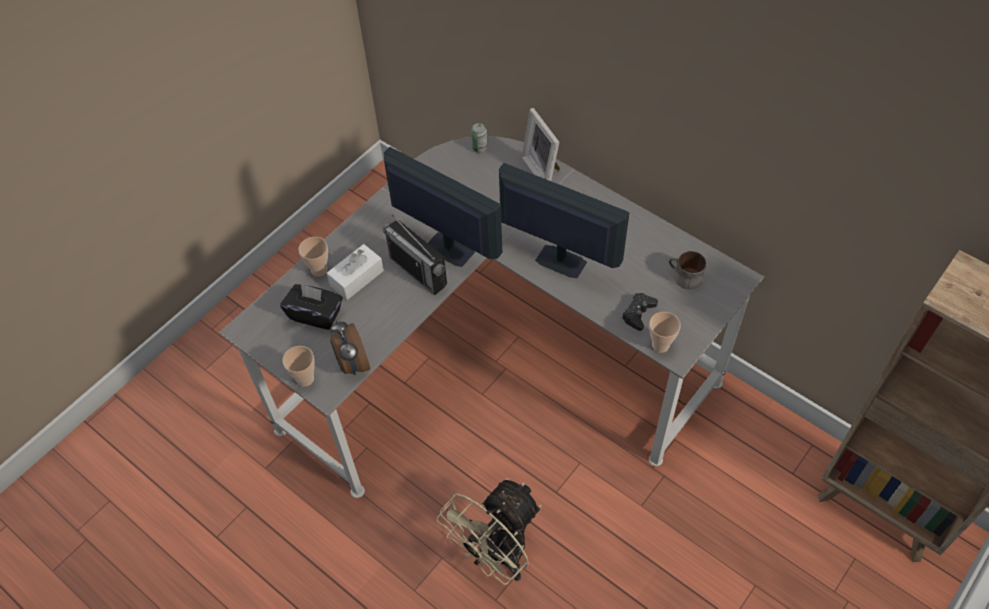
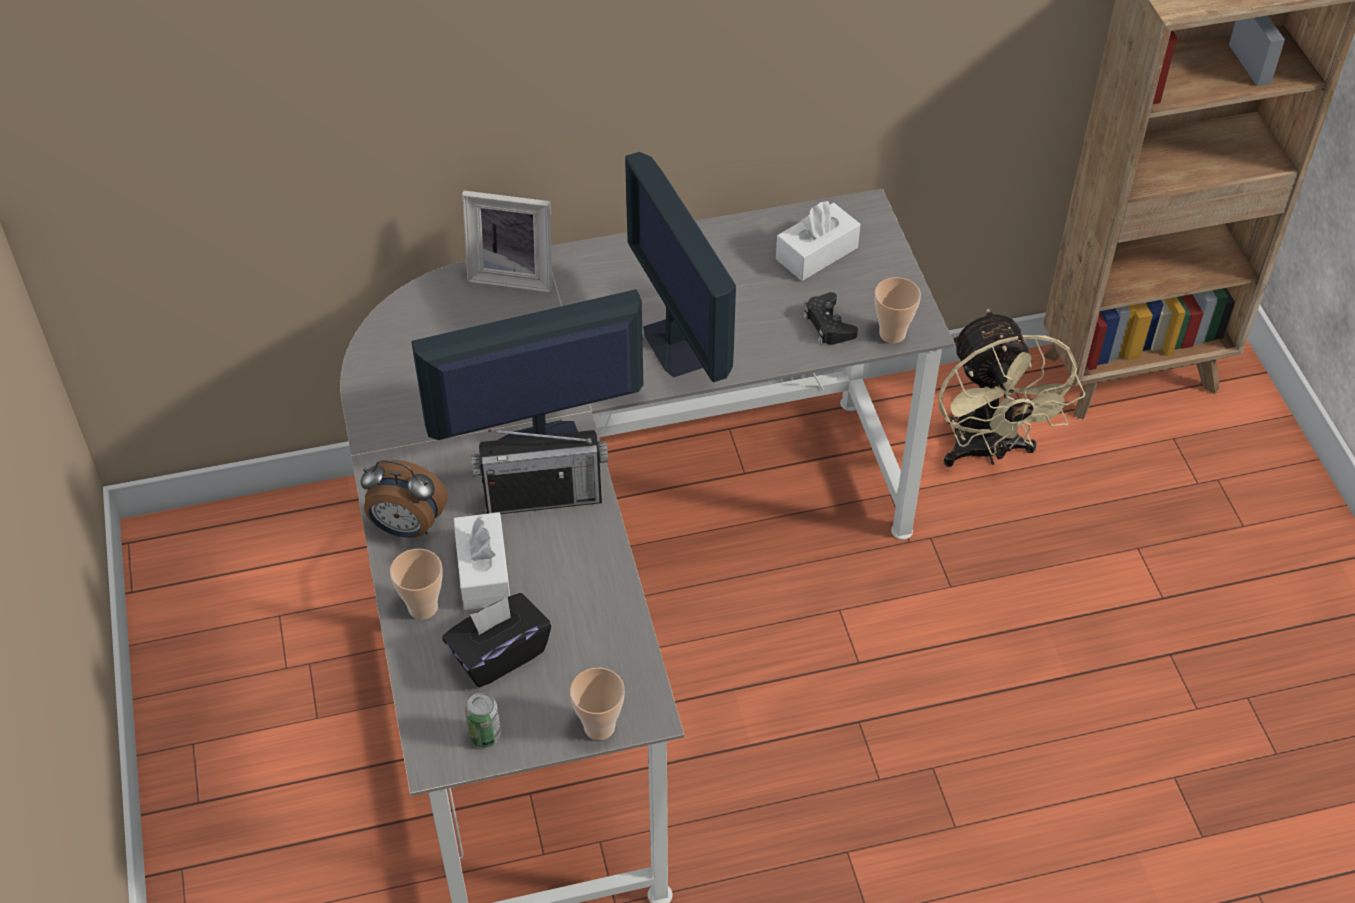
camera: 55 degrees left, 5 degrees down
alarm clock [330,320,370,375] -> alarm clock moved to [360,460,448,538]
beige fan [437,479,542,585] -> beige fan moved to [939,309,1085,467]
can [471,123,487,153] -> can moved to [465,693,501,748]
monitor [499,163,629,278] -> monitor turned 90 degrees counterclockwise [625,152,736,383]
mug [669,251,706,289] -> white tissue box [776,201,860,281]

